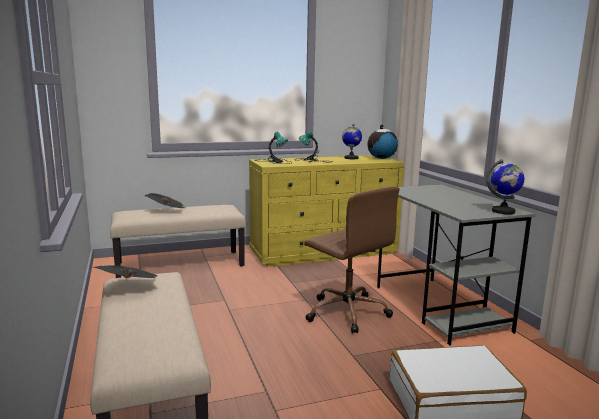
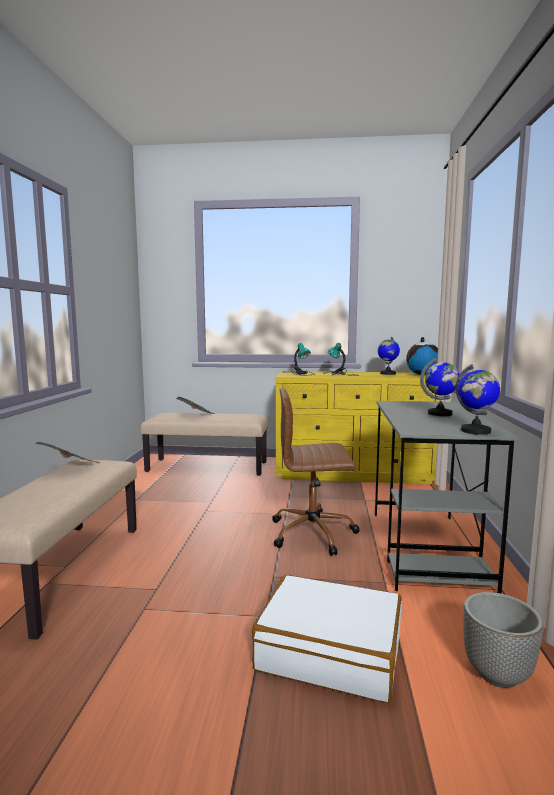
camera: 25 degrees right, 5 degrees down
brown office chair [304,187,399,334] -> brown office chair turned 105 degrees clockwise [272,388,359,556]
none -> globe [420,358,460,416]
none -> planter [463,592,544,688]

